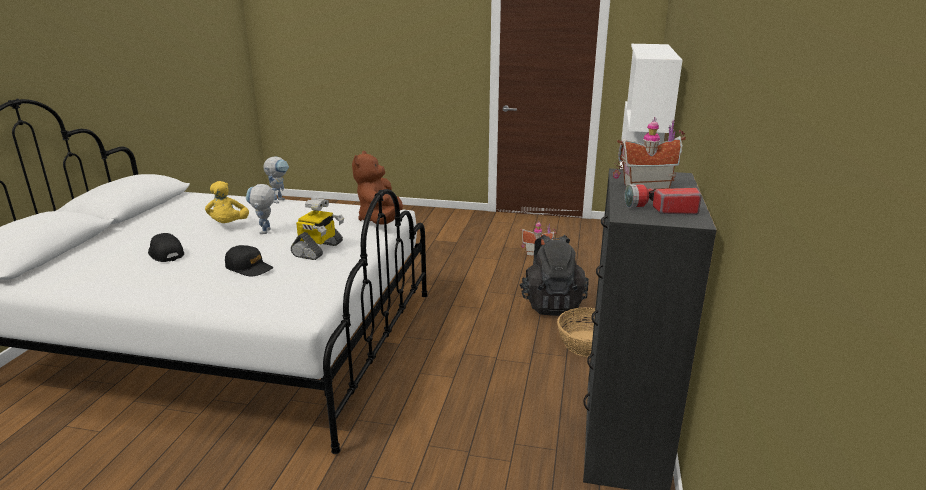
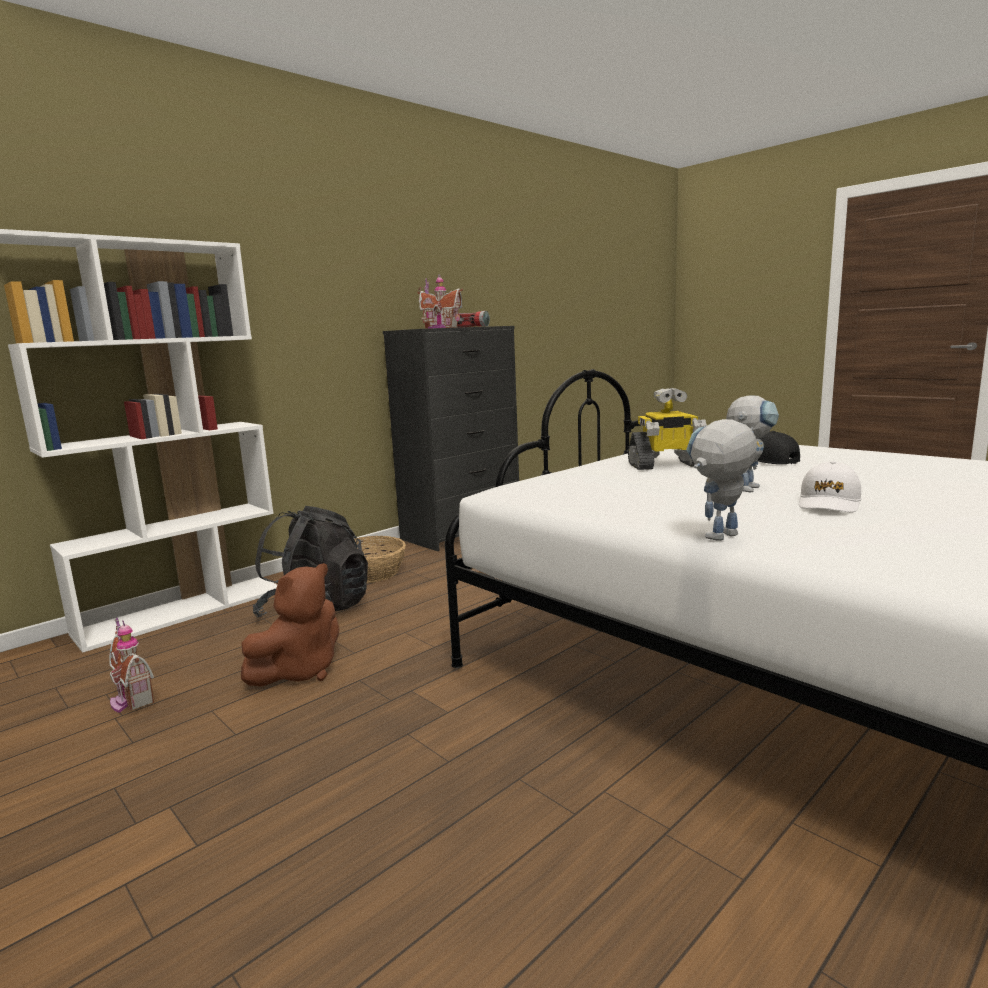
camera: 145 degrees left, 10 degrees down
black cap [148,233,184,262] -> none
yellow plush toy [205,181,249,223] -> white cap [799,461,861,513]
toy robot [291,198,344,260] -> toy robot turned 150 degrees counterclockwise [628,388,707,470]
brown plush toy [352,151,403,224] -> brown plush toy moved to [241,563,339,687]

